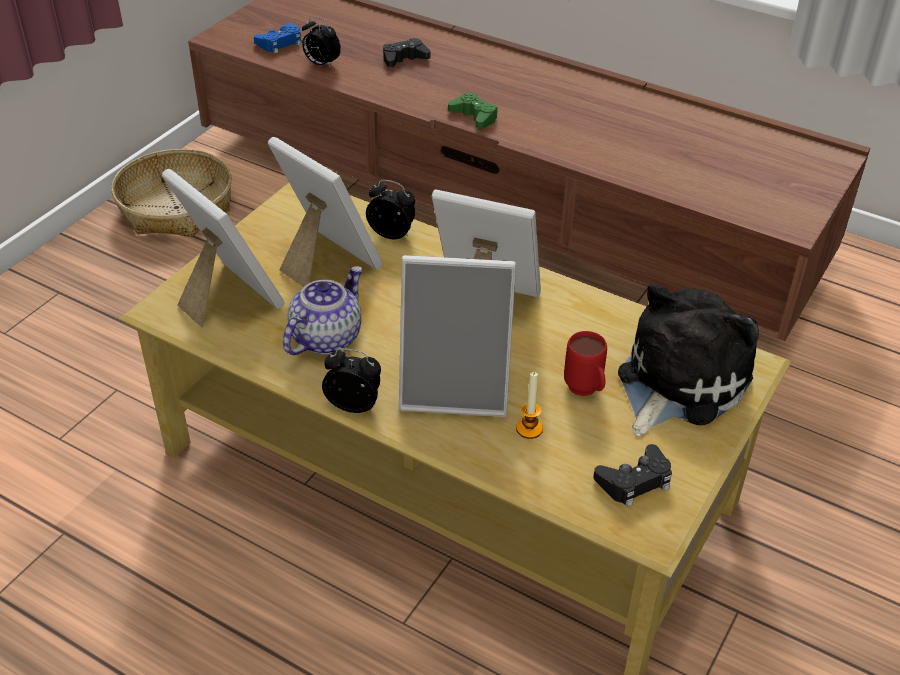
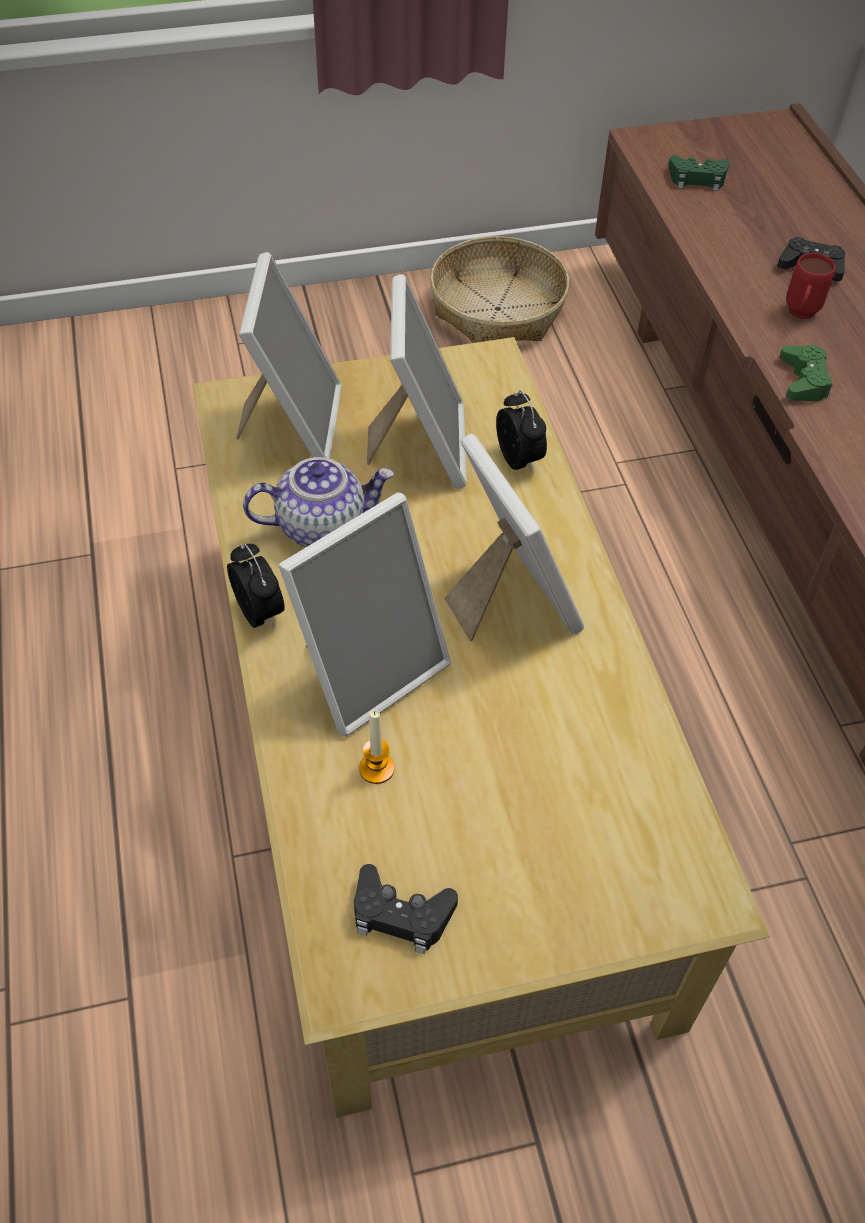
camera: 45 degrees right, 10 degrees up
blue game controller [254,23,301,54] -> green game controller [668,155,729,191]
alarm clock [302,17,341,69] -> none
picture frame [399,255,516,417] -> picture frame turned 90 degrees counterclockwise [278,492,451,737]
red mug [564,331,607,396] -> red mug moved to [786,253,835,319]
plush toy [618,283,759,437] -> none

